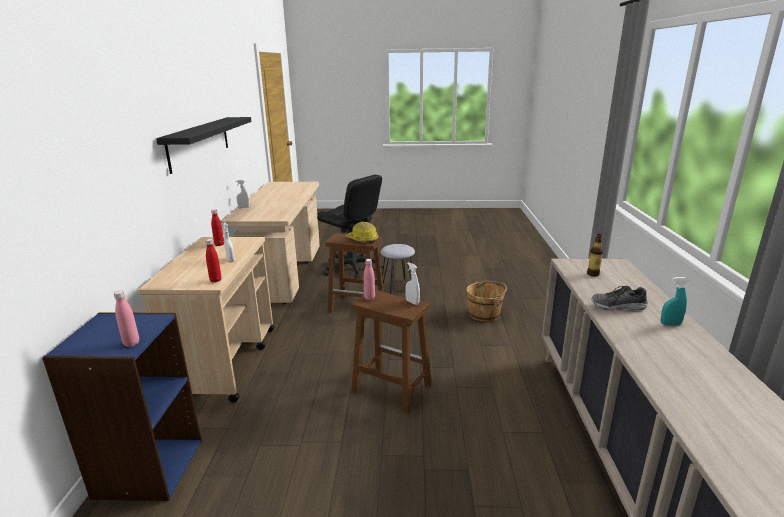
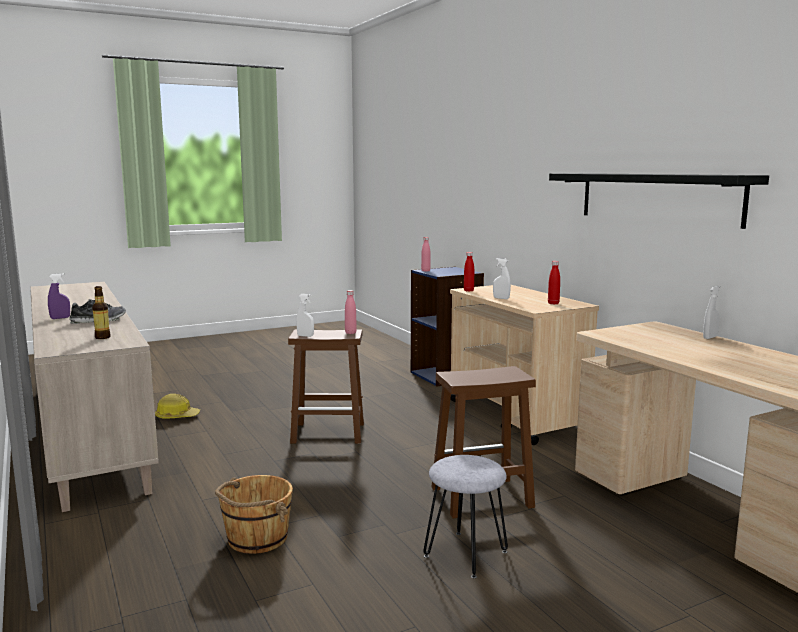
camera: 150 degrees right, 10 degrees down
black office chair [317,175,383,278] -> none
hard hat [345,222,379,243] -> hard hat moved to [155,394,200,418]
turquoise spray bottle [661,277,689,325] -> purple spray bottle [48,273,70,319]

